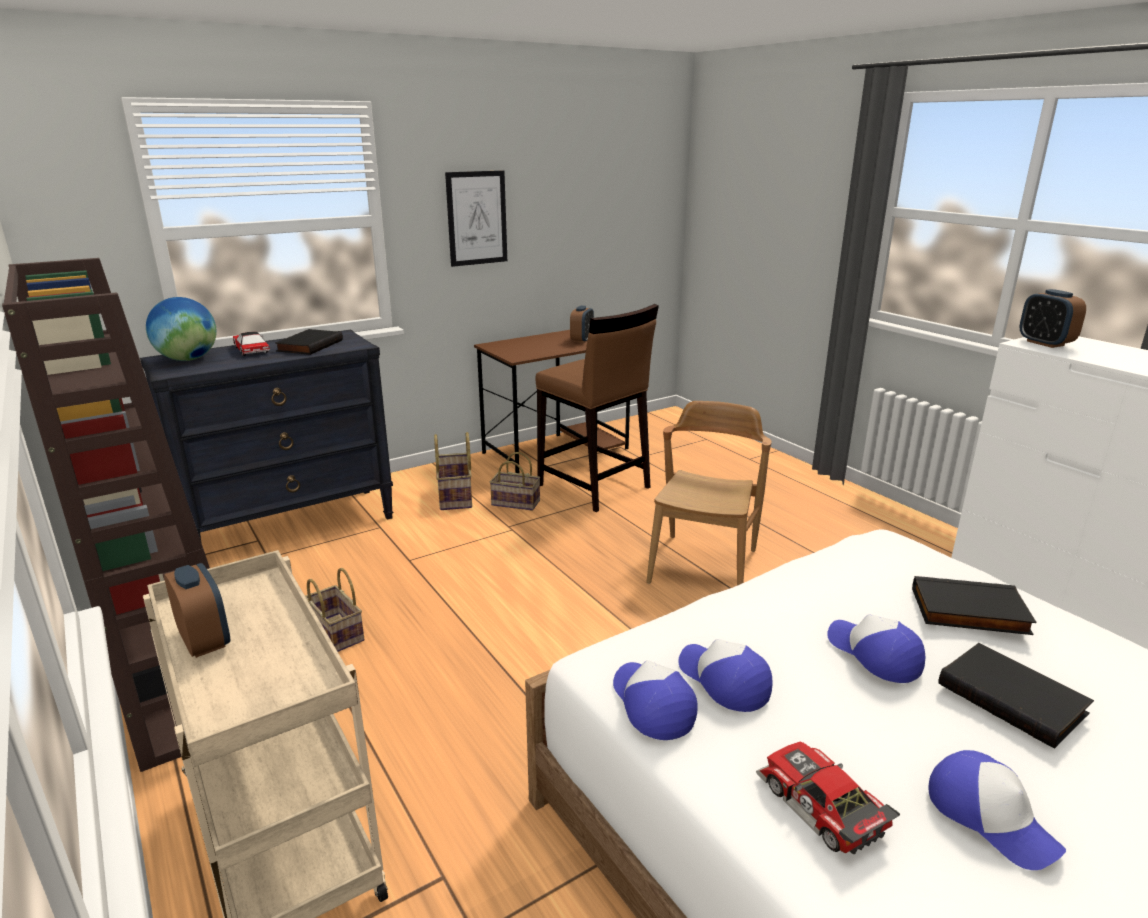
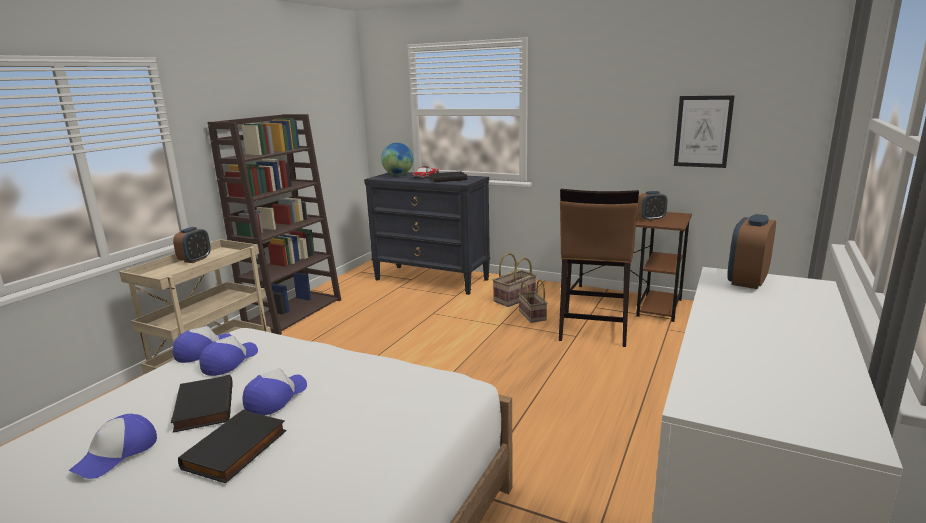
camera: 60 degrees right, 5 degrees down
basket [305,568,365,652] -> none
picture [445,170,507,267] -> picture moved to [674,95,735,168]
brown chair [647,401,772,586] -> none
toy car [756,741,900,854] -> none
black book [912,576,1037,635] -> black book moved to [171,374,232,433]

